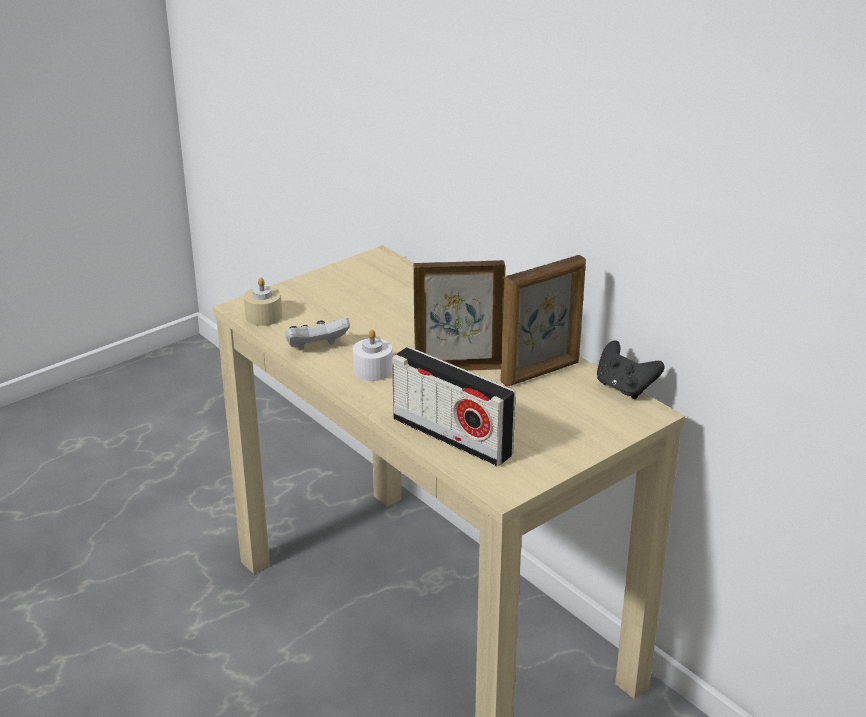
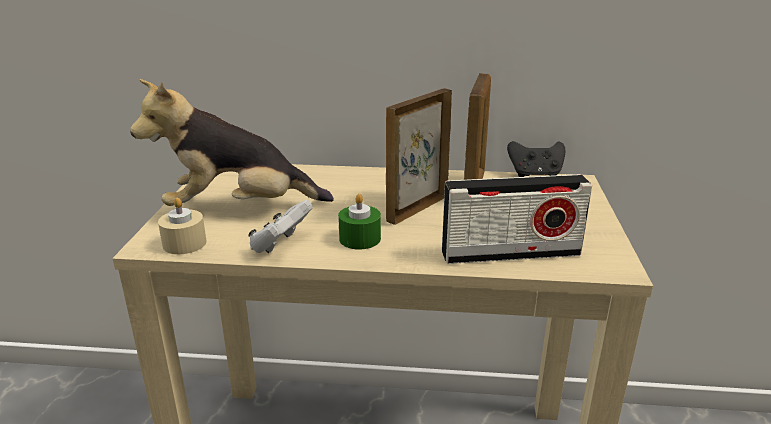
camera: 45 degrees left, 5 degrees down
white candle [353,330,392,381] -> green candle [338,193,381,250]
none -> plush toy [130,79,334,206]

